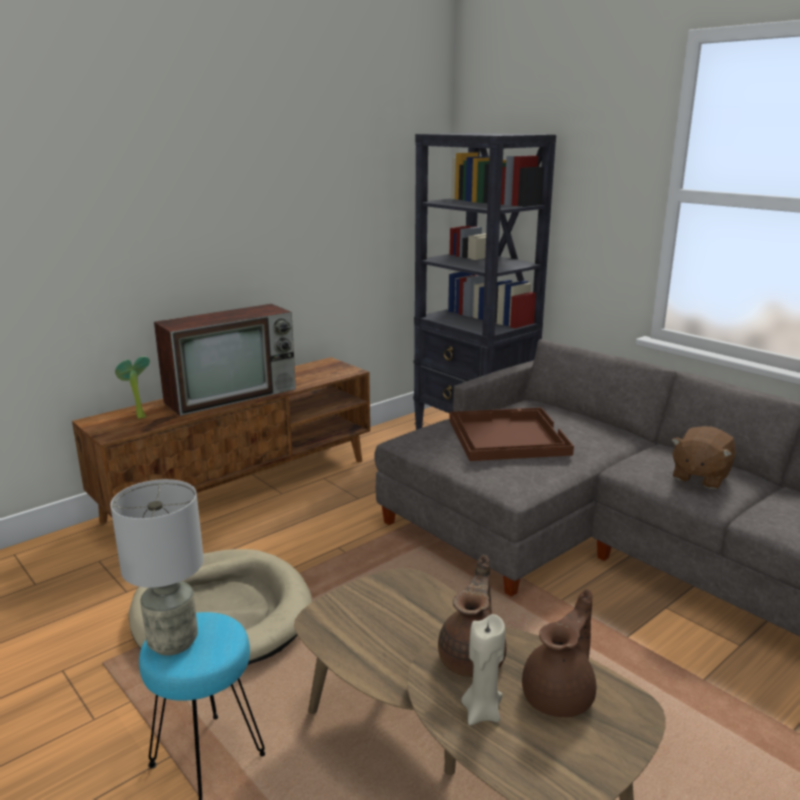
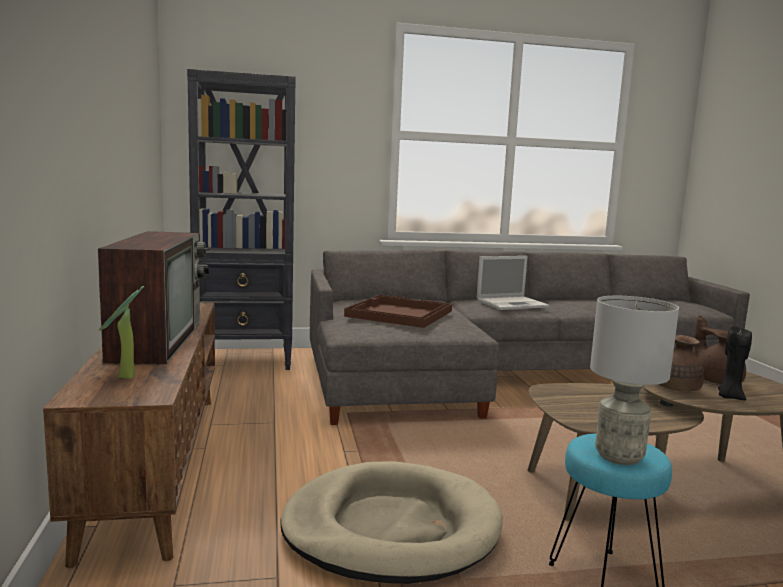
camera: 60 degrees left, 10 degrees down
beige candle [461,614,505,725] -> black candle [718,326,752,400]
brown plush toy [671,426,736,489] -> laptop [477,256,549,310]

